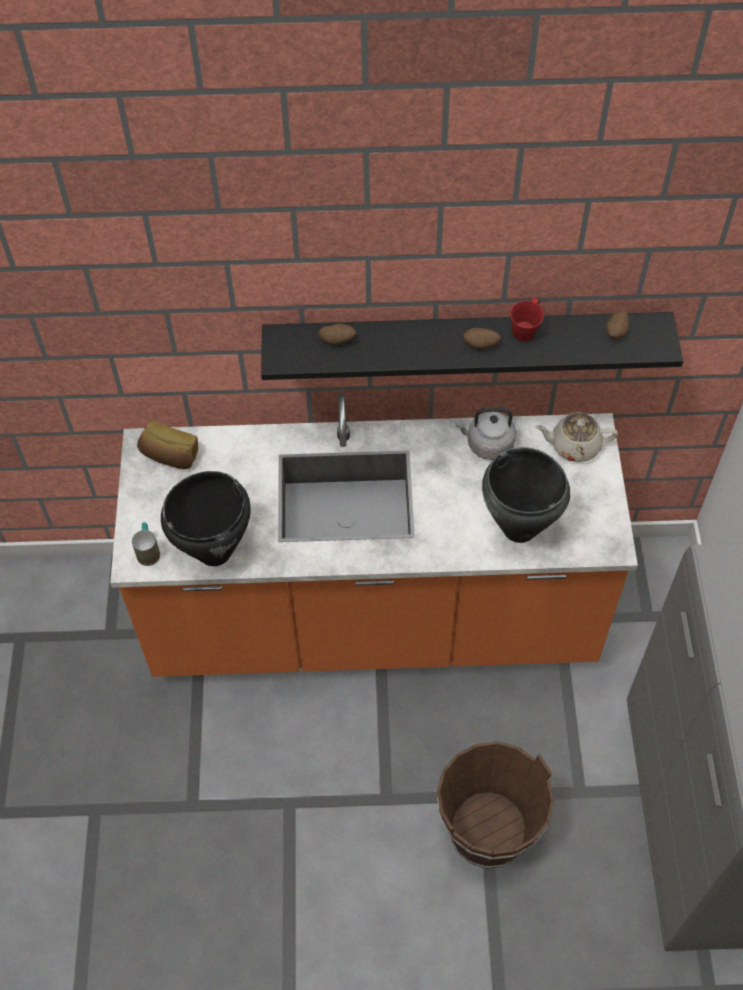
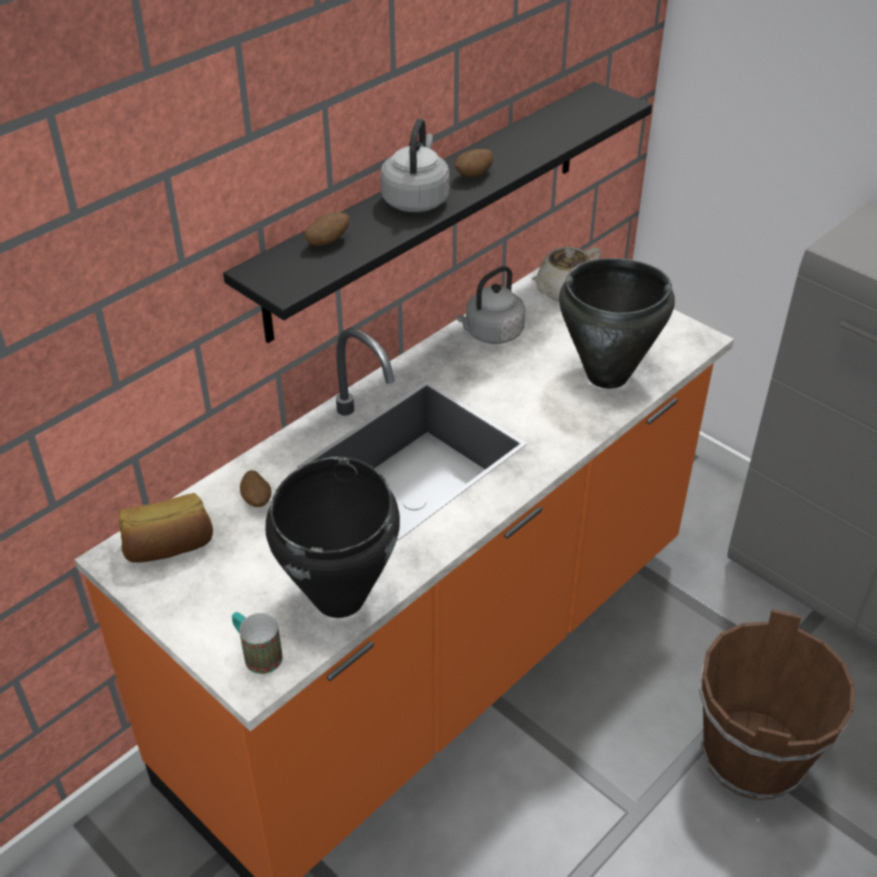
camera: 45 degrees left, 15 degrees down
red mug [510,298,544,342] -> none
potato [606,310,629,339] -> potato moved to [240,470,271,507]
none -> grey kettle [380,118,449,212]

